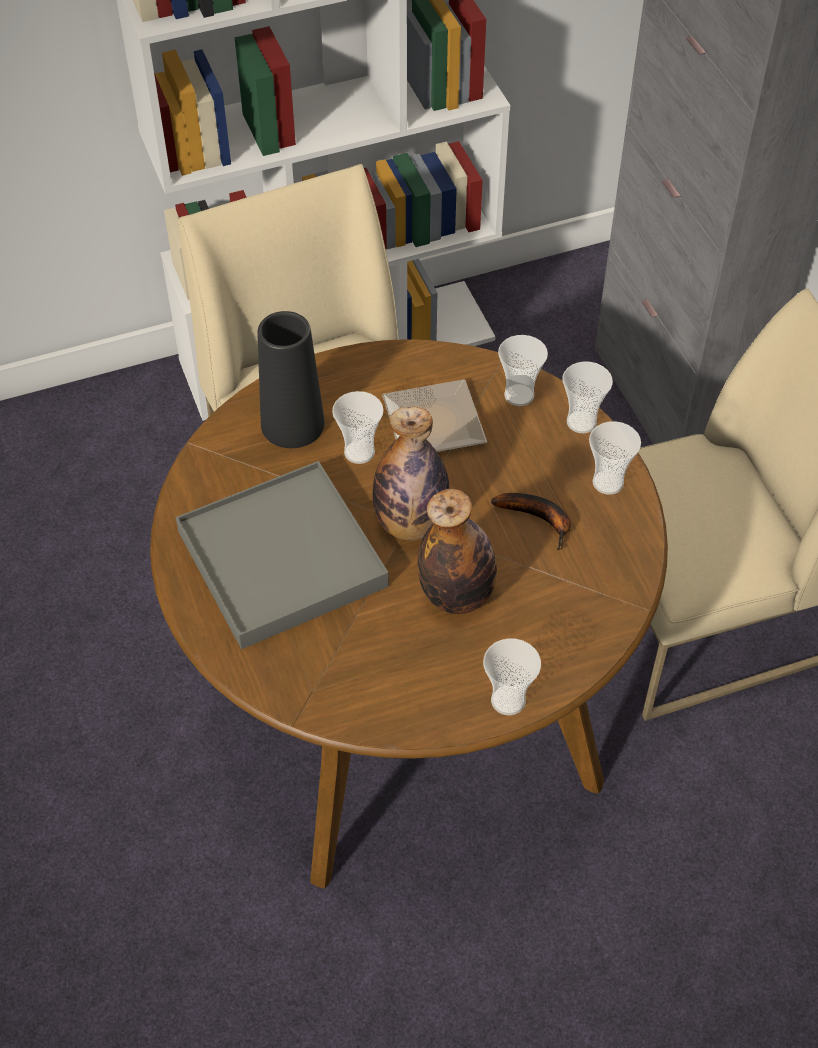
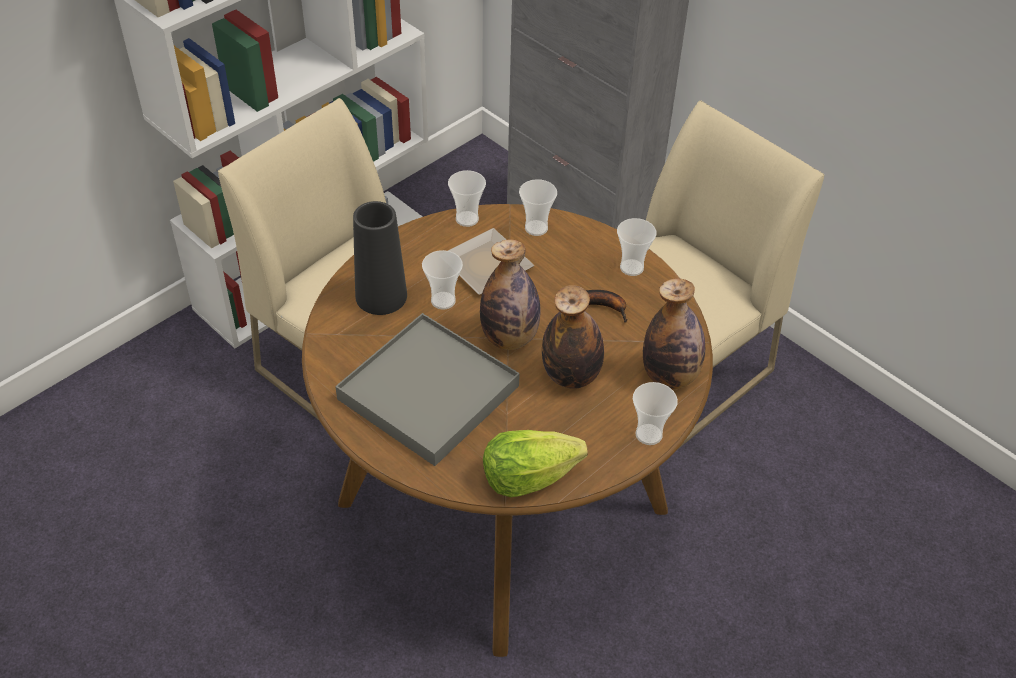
camera: 25 degrees left, 5 degrees down
cup [562,361,613,433] -> cup moved to [448,170,486,227]
none -> lettuce [483,430,588,497]
none -> bottle [643,278,705,389]

